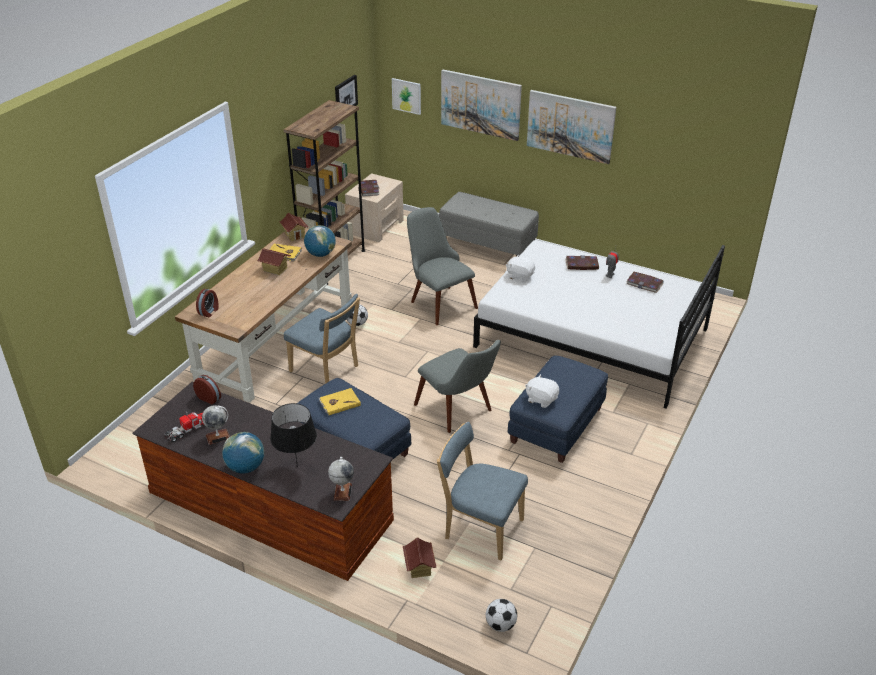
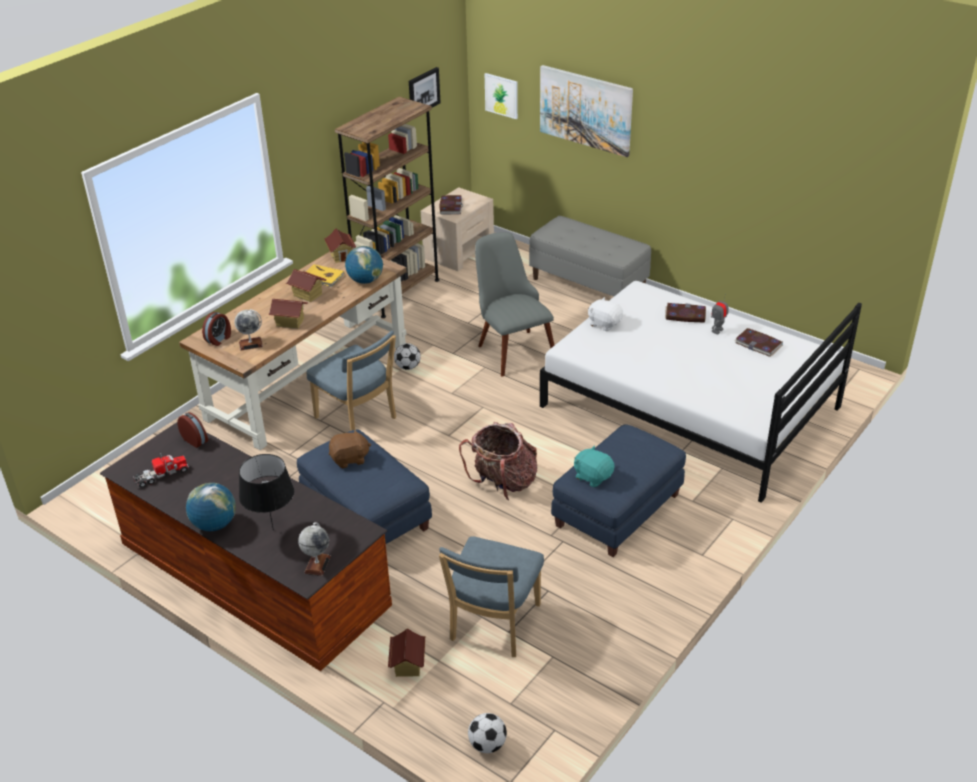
camera: 10 degrees right, 0 degrees up
globe [202,405,230,445] -> globe moved to [234,309,263,351]
yellow book [319,388,361,415] -> brown plush toy [329,429,371,468]
grey chair [414,340,501,433] -> backpack [459,422,537,500]
blue chair [437,422,528,560] -> blue chair turned 105 degrees counterclockwise [439,536,544,657]
white plush toy [525,374,559,408] -> turquoise plush toy [574,446,615,487]
picture [527,90,616,164] -> none
none -> toy house [268,299,308,329]

